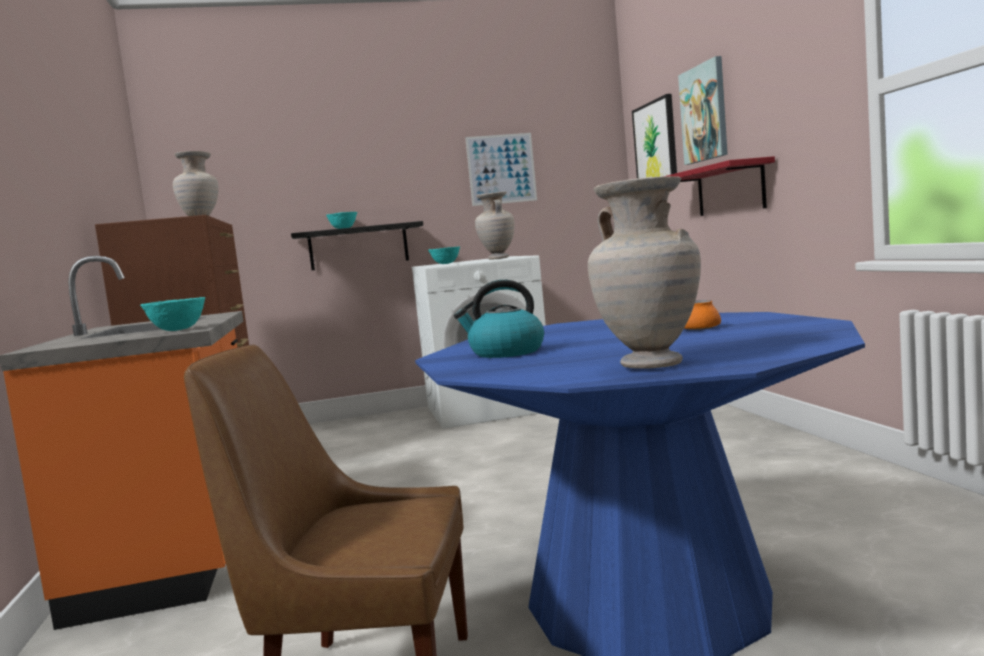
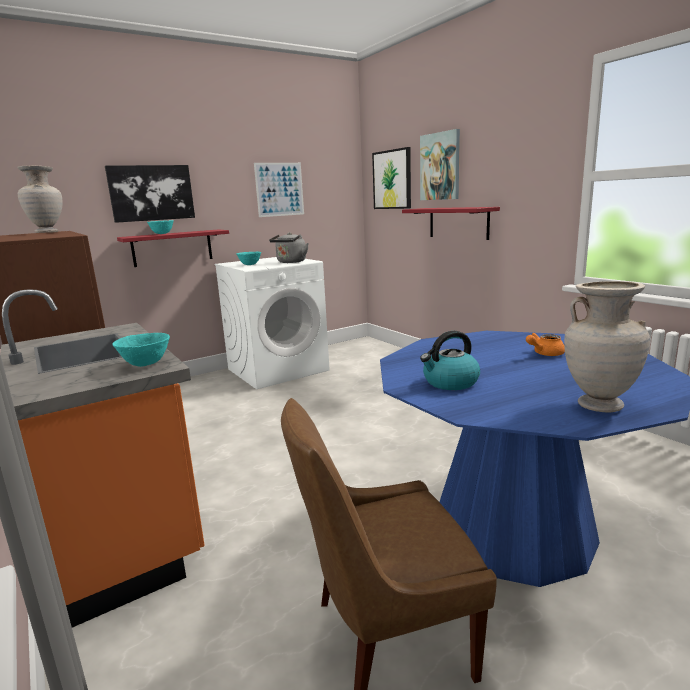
camera: 20 degrees left, 10 degrees up
black shelf [291,221,423,270] -> red shelf [117,229,229,267]
beige vase [475,192,514,259] -> grey kettle [269,232,309,263]
none -> picture [105,165,195,223]

